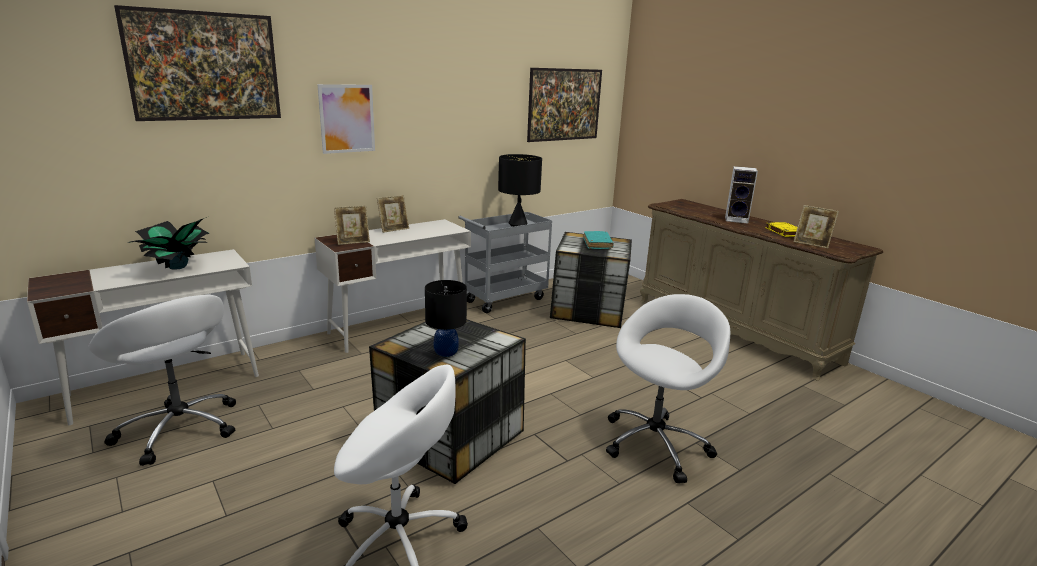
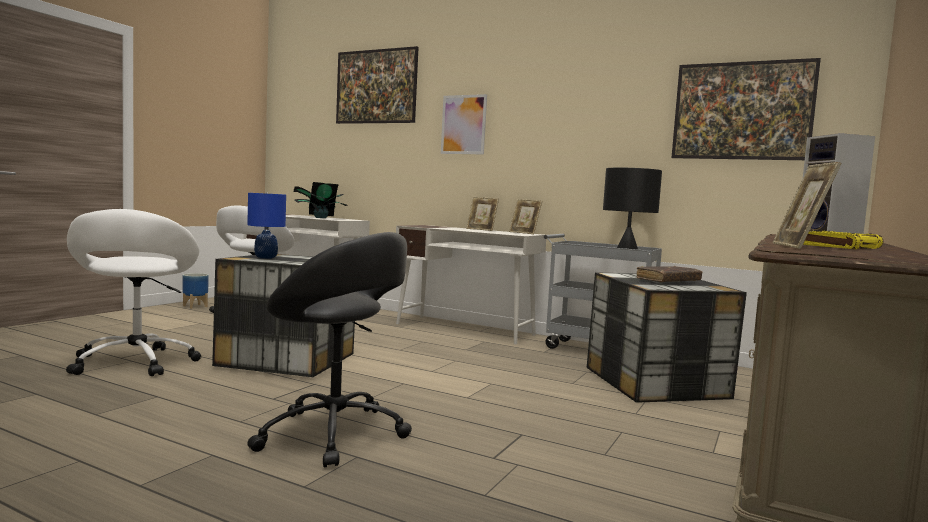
camera: 65 degrees right, 15 degrees down
picture frame [334,206,370,245] -> picture frame moved to [509,199,542,234]
black table lamp [425,280,467,357] -> blue table lamp [247,193,286,259]
turquoise book [583,231,614,249] -> brown book [637,266,702,283]
white office chair [606,294,730,483] -> black office chair [247,232,412,467]
none -> planter [183,273,209,309]

